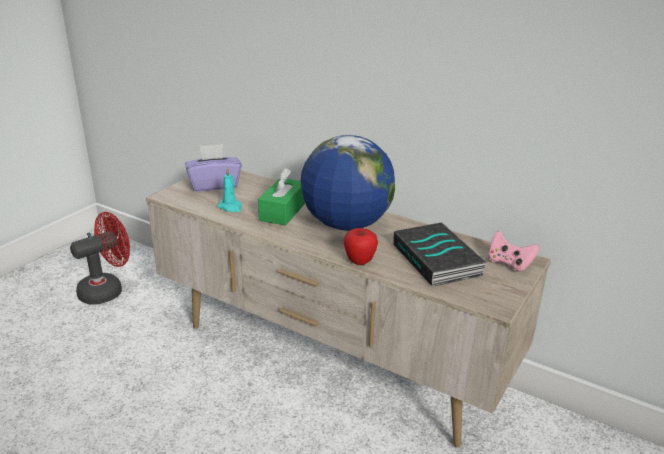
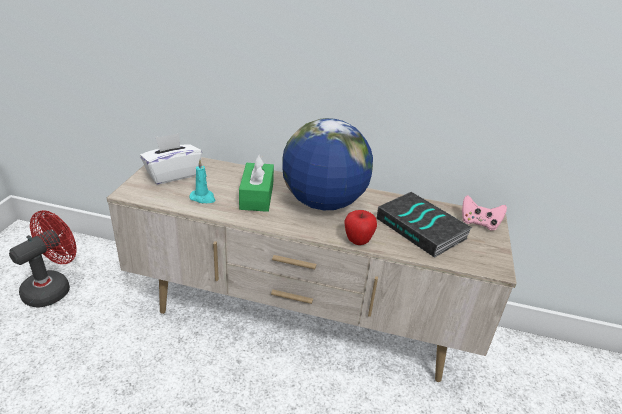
camera: 20 degrees left, 5 degrees up
purple tissue box [186,144,242,192] -> white tissue box [140,133,202,185]

